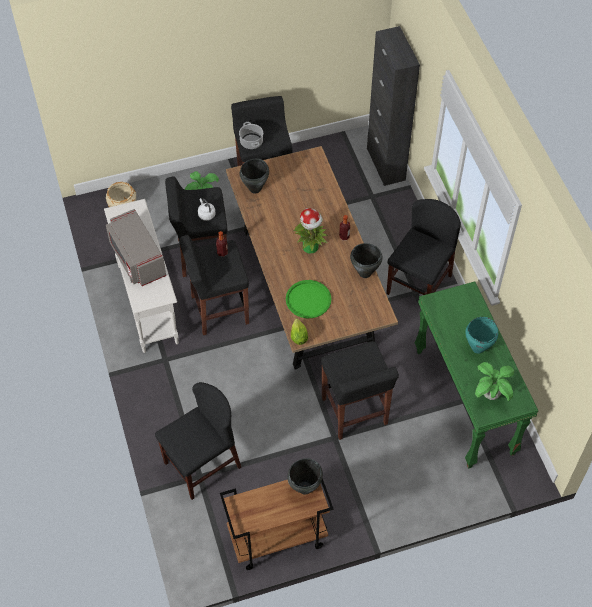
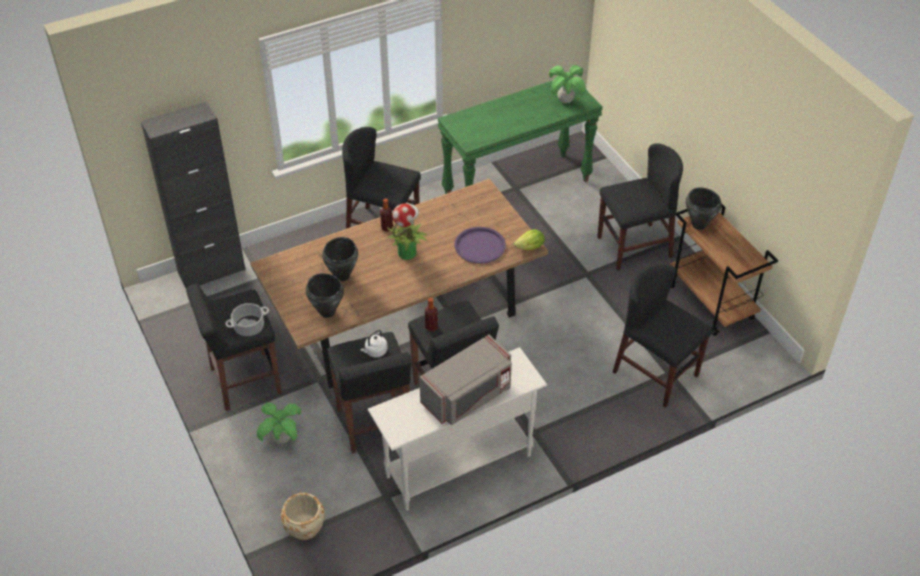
camera: 100 degrees left, 10 degrees down
green tray [286,280,331,318] -> purple tray [454,227,506,264]
black stool [321,341,399,440] -> none
black cooking pot [350,243,383,278] -> black cooking pot moved to [322,237,358,281]
turquoise cooking pot [465,317,498,354] -> none
none -> black chair [597,143,683,271]

